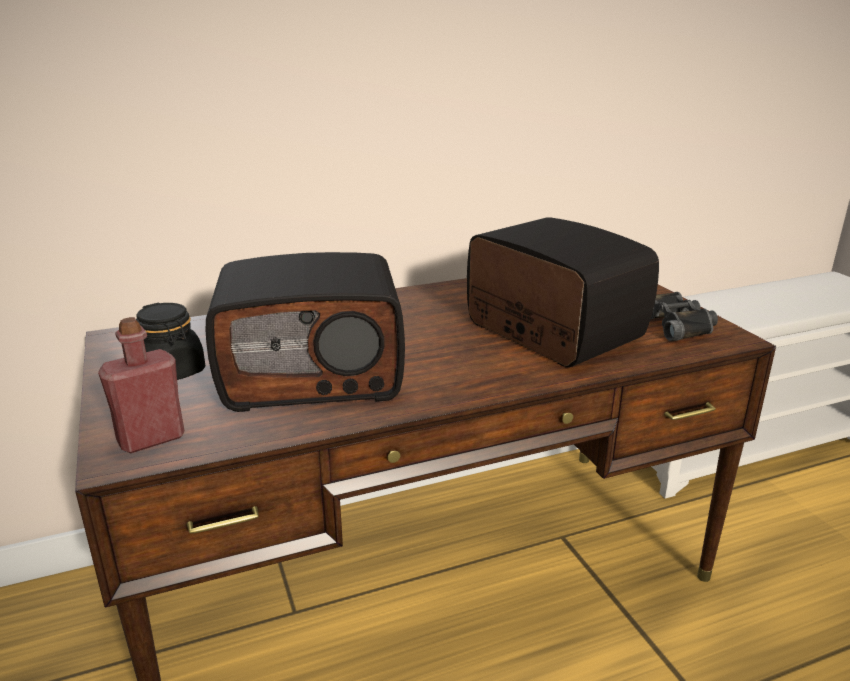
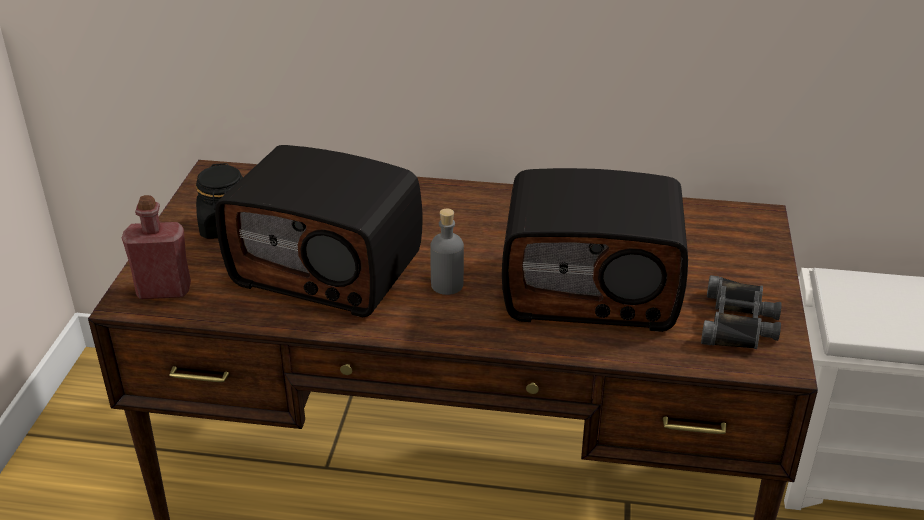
camera: 30 degrees right, 10 degrees up
radio [467,217,659,367] -> radio turned 105 degrees clockwise [502,168,688,332]
none -> grey bottle [430,209,464,295]

